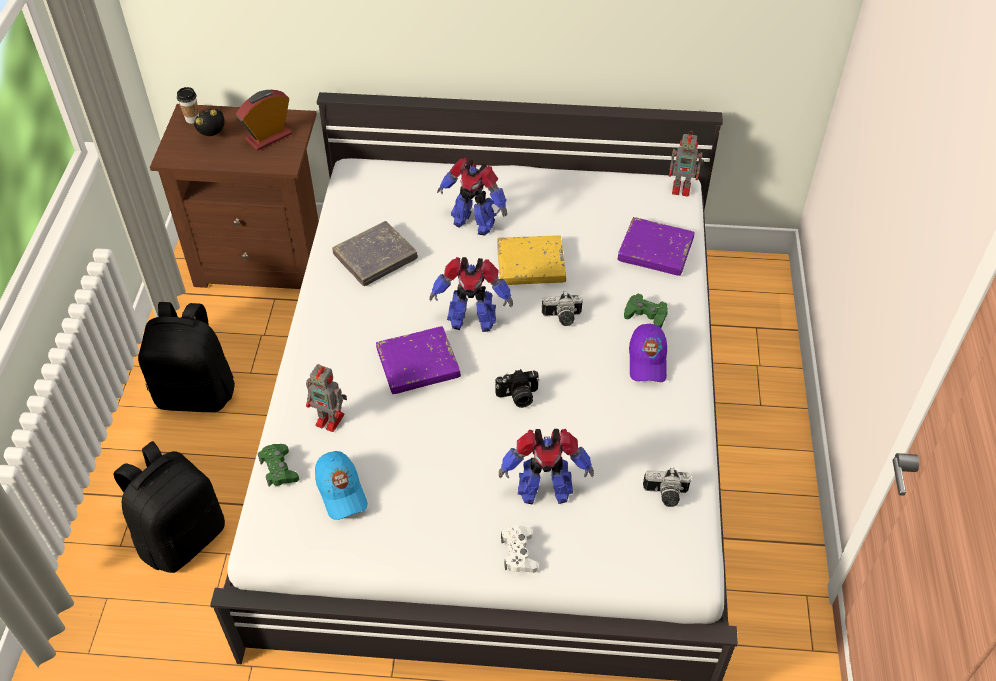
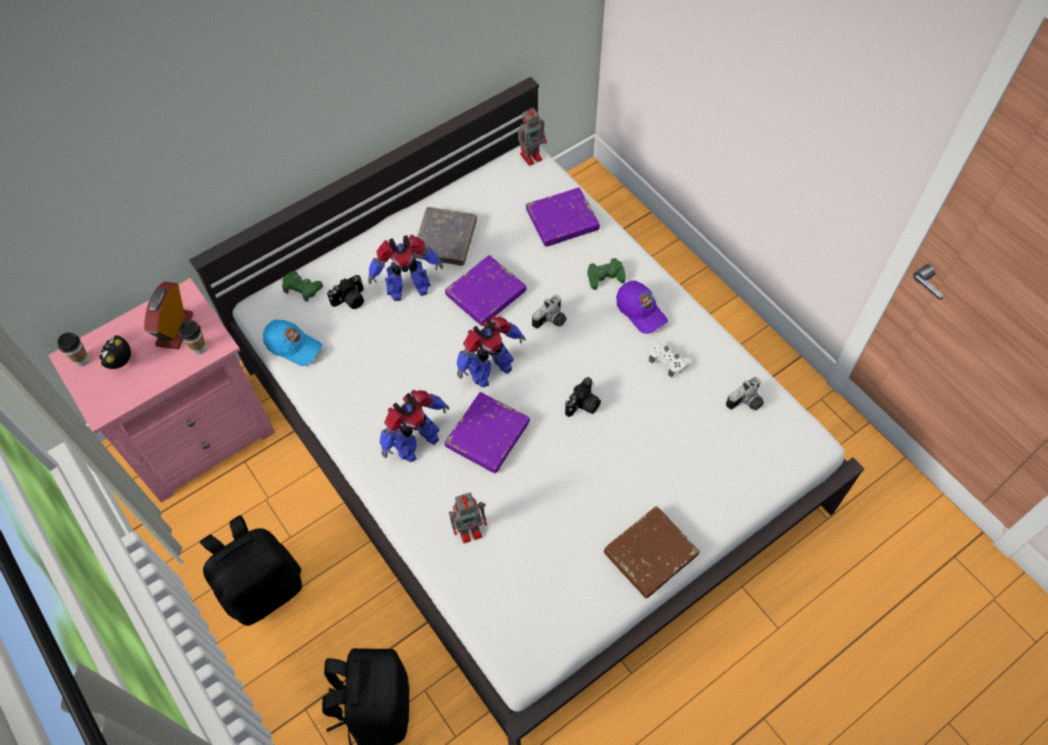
camera: 40 degrees left, 10 degrees up
brown nightstand [150,104,319,289] -> pink nightstand [48,278,275,502]
green game controller [258,444,299,487] -> green game controller moved to [282,271,323,302]
blue cap [315,451,368,520] -> blue cap moved to [263,320,323,366]
grey book [332,221,418,286] -> grey book moved to [413,207,477,266]
yellow book [497,235,566,285] -> purple book [445,255,527,326]
toy robot [499,429,594,505] -> toy robot moved to [379,389,449,462]
white game controller [501,526,538,573] -> white game controller moved to [649,341,691,378]
none -> cup [178,321,207,355]
none -> camera [327,275,364,309]
none -> brown book [604,506,700,599]

